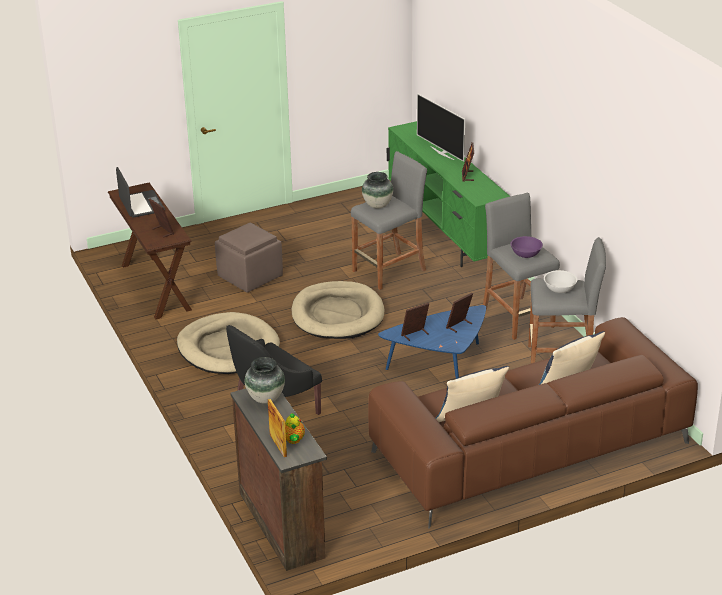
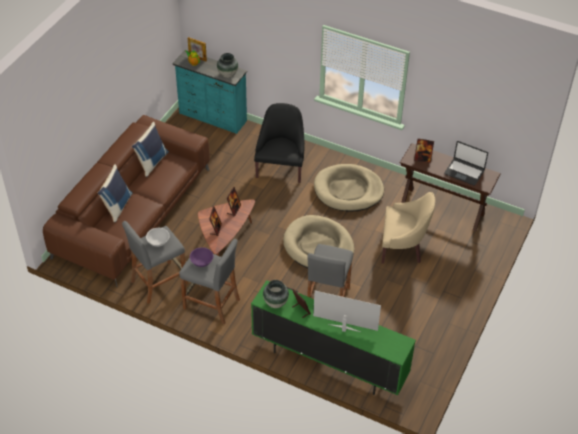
camera: 140 degrees right, 15 degrees up
brown ottoman [215,223,283,293] -> beige armchair [382,192,435,264]
brown dresser [230,389,327,571] -> turquoise dresser [172,50,247,134]
vase [362,172,393,209] -> vase moved to [263,280,289,308]
blue coffee table [378,305,486,379] -> brown coffee table [198,199,255,256]

